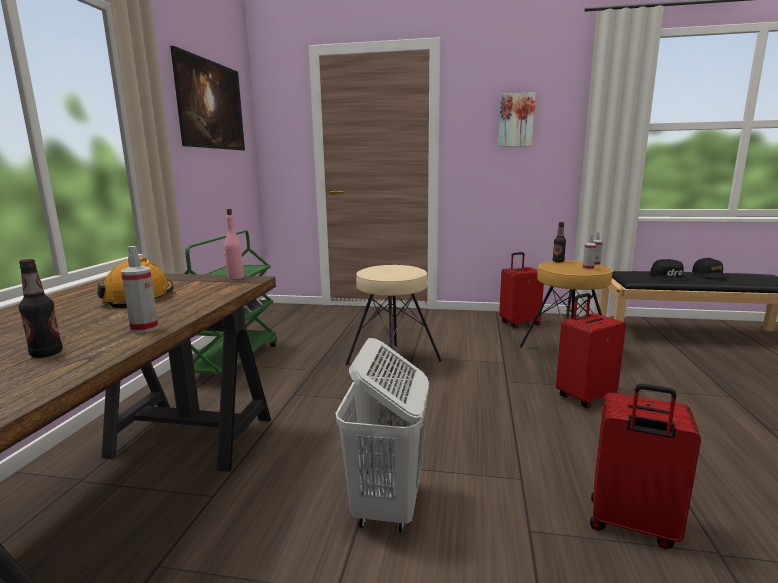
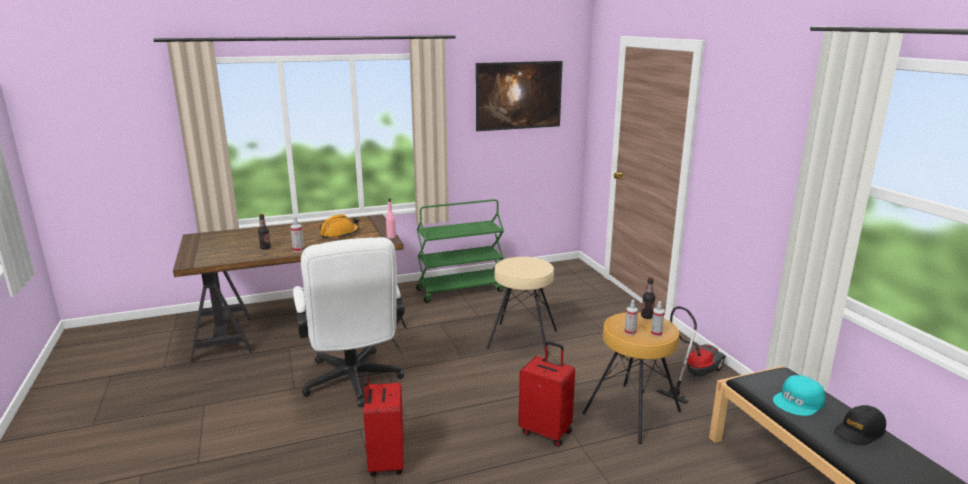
camera: 60 degrees right, 5 degrees up
white laundry basket [336,338,429,532] -> white office chair [293,237,405,407]
picture [498,92,536,147] -> none
red suitcase [499,252,544,328] -> vacuum cleaner [656,306,726,404]
black cap [650,259,690,281] -> turquoise cap [773,375,825,416]

